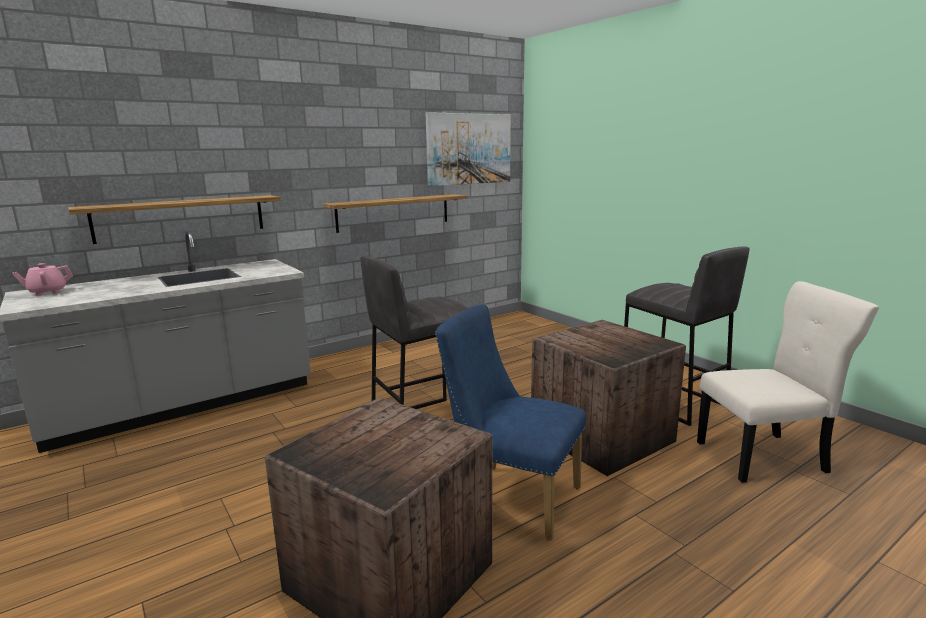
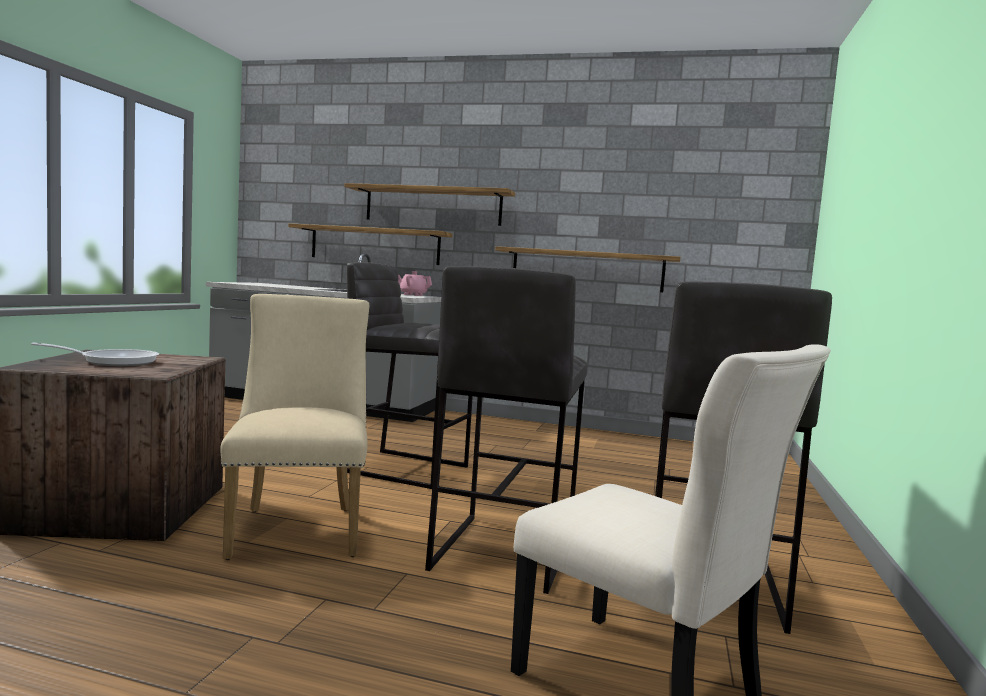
camera: 50 degrees right, 10 degrees down
pink teapot [12,263,73,296] -> pink teapot moved to [398,271,432,296]
picture [426,112,511,186] -> none
blue chair [435,304,586,541] -> beige chair [220,294,369,560]
crate [531,320,686,476] -> grey stool [425,266,588,594]
none -> frying pan [31,342,159,366]
none -> shelf [345,183,515,226]

